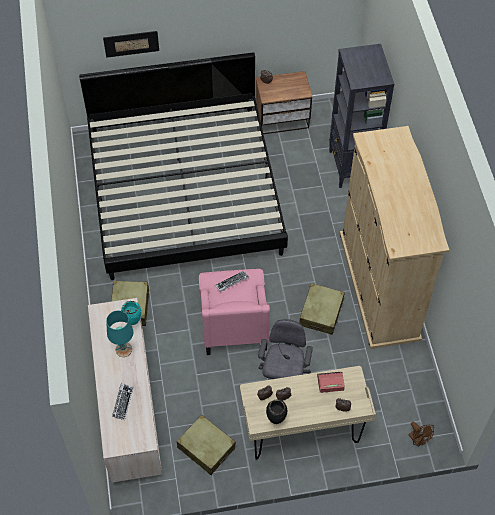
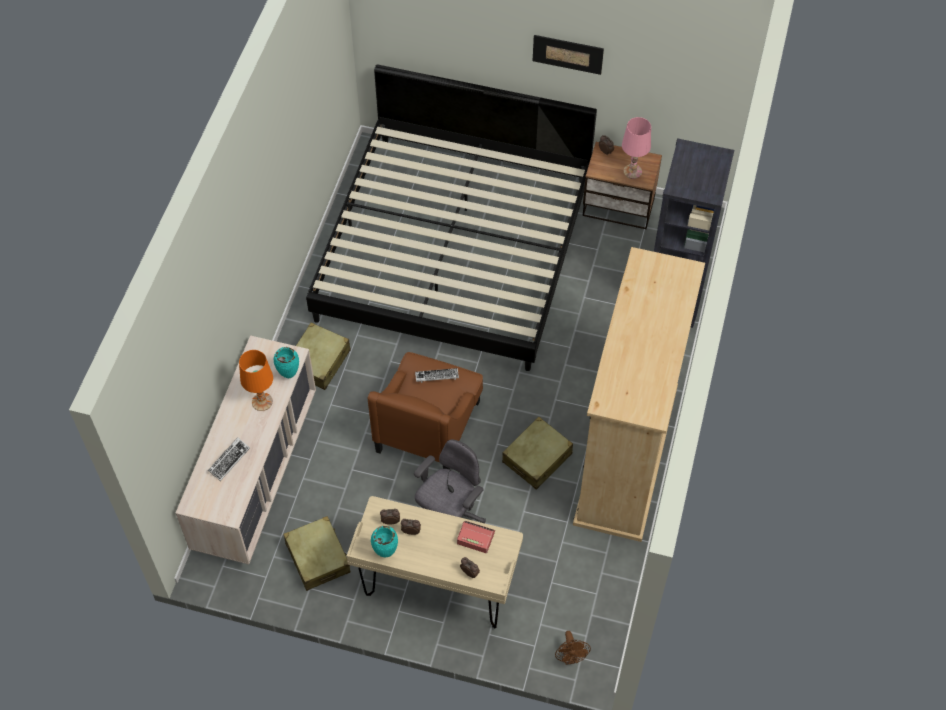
camera: 25 degrees right, 0 degrees up
picture [103,31,159,58] -> picture moved to [533,35,604,75]
turquoise table lamp [106,310,133,357] -> orange table lamp [239,350,273,411]
pink armchair [199,269,270,355] -> brown armchair [368,352,483,470]
black vase [266,399,287,424] -> turquoise vase [371,526,398,557]
none -> pink table lamp [622,117,651,179]

